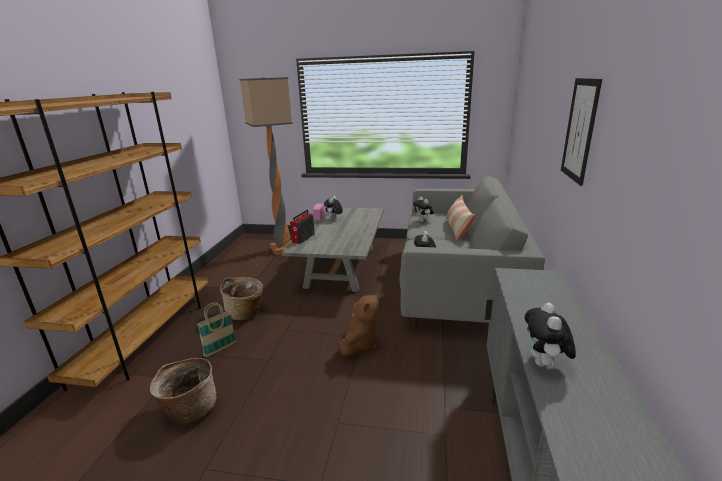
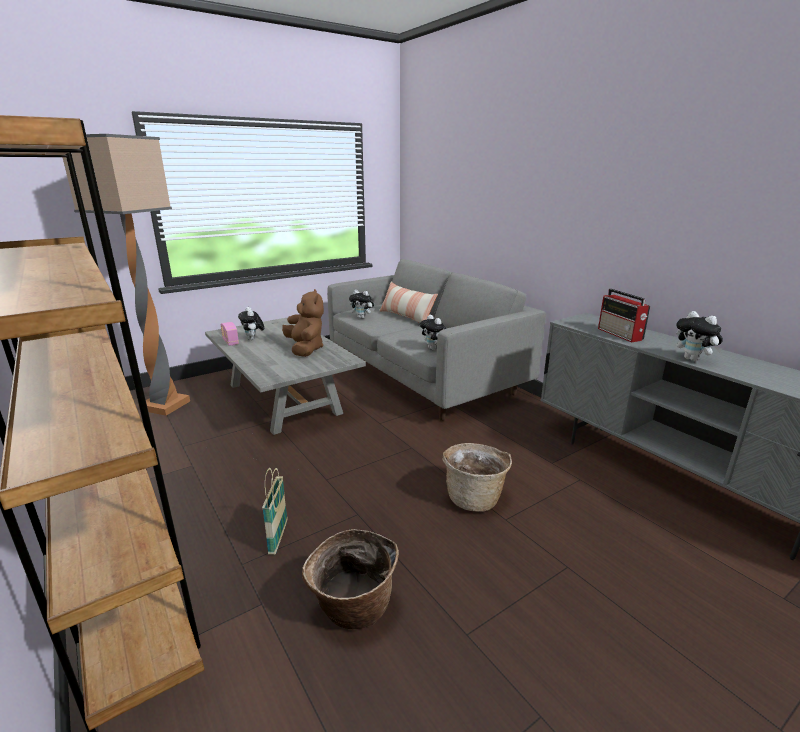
camera: 45 degrees left, 0 degrees up
basket [220,277,263,320] -> basket moved to [442,443,512,512]
radio [290,210,315,244] -> radio moved to [598,289,650,342]
brown plush toy [338,293,379,356] -> brown plush toy moved to [282,289,324,357]
picture [561,78,602,186] -> none

